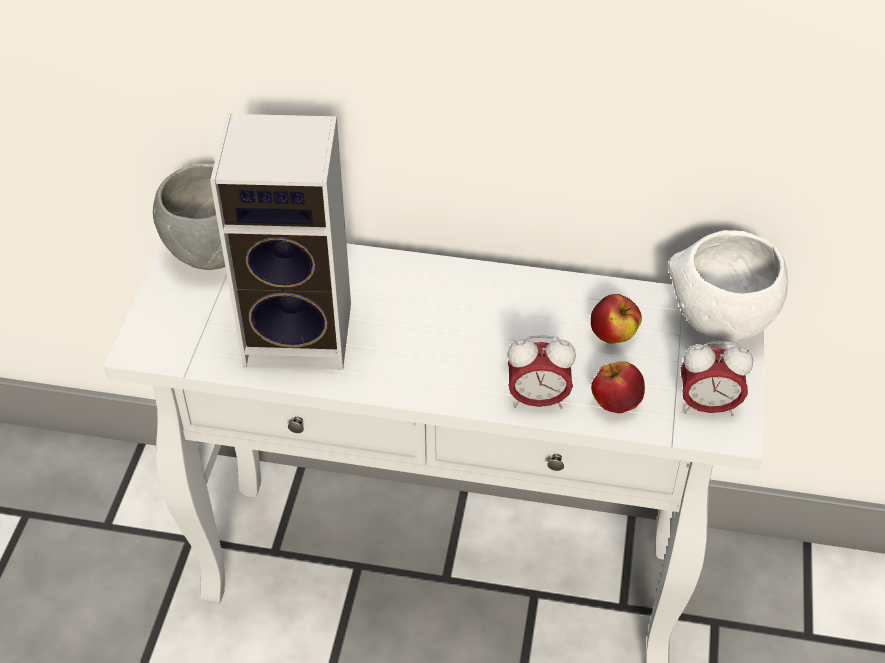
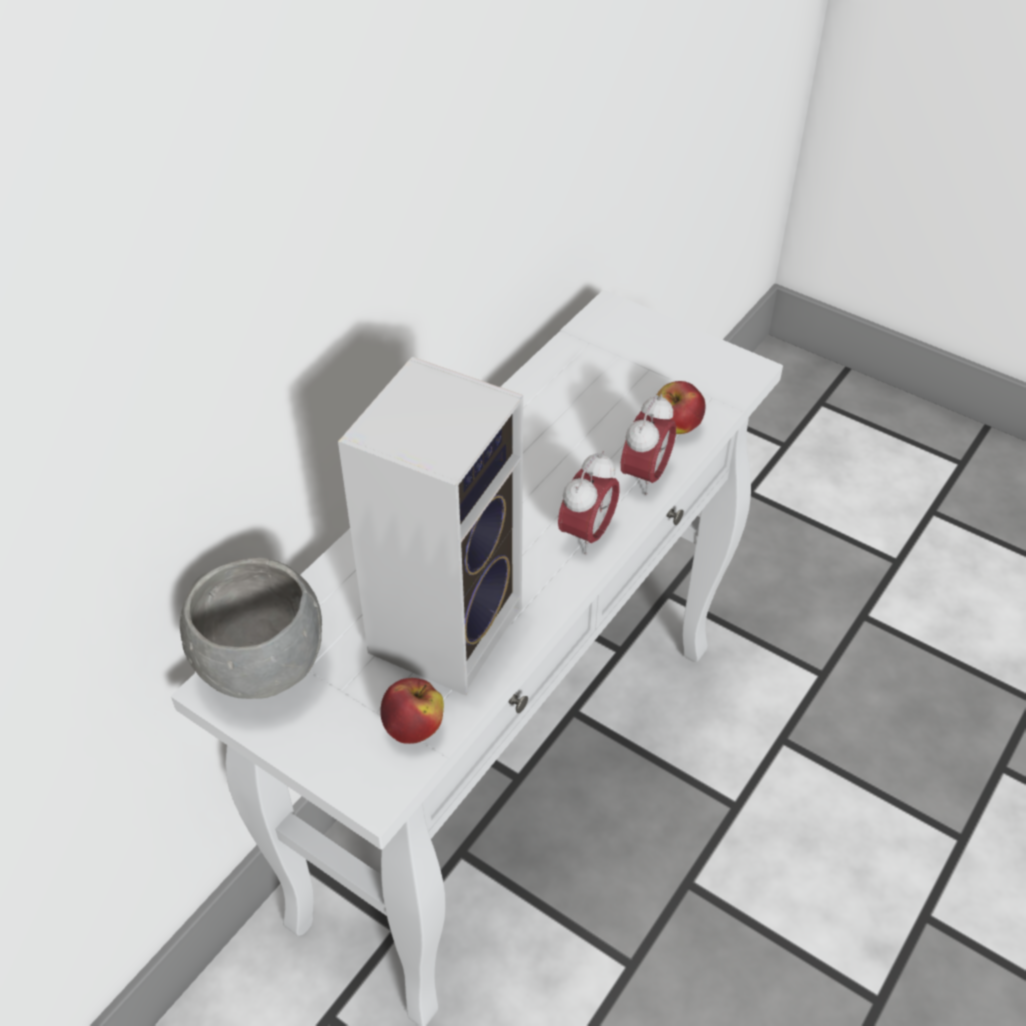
camera: 65 degrees left, 0 degrees up
apple [591,294,642,344] -> apple moved to [380,678,444,744]
white bowl [668,230,788,342] -> none
alarm clock [681,341,753,416] -> alarm clock moved to [558,451,620,555]

